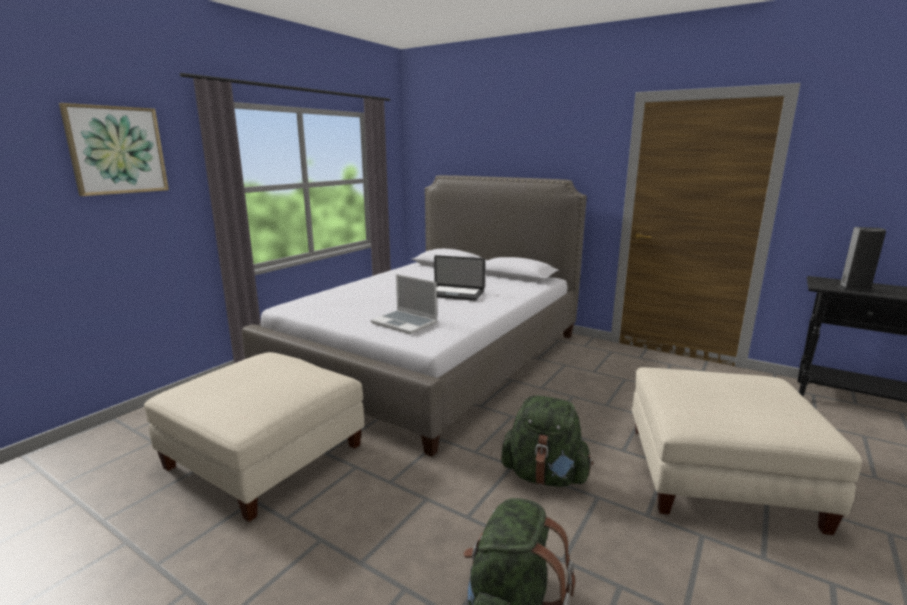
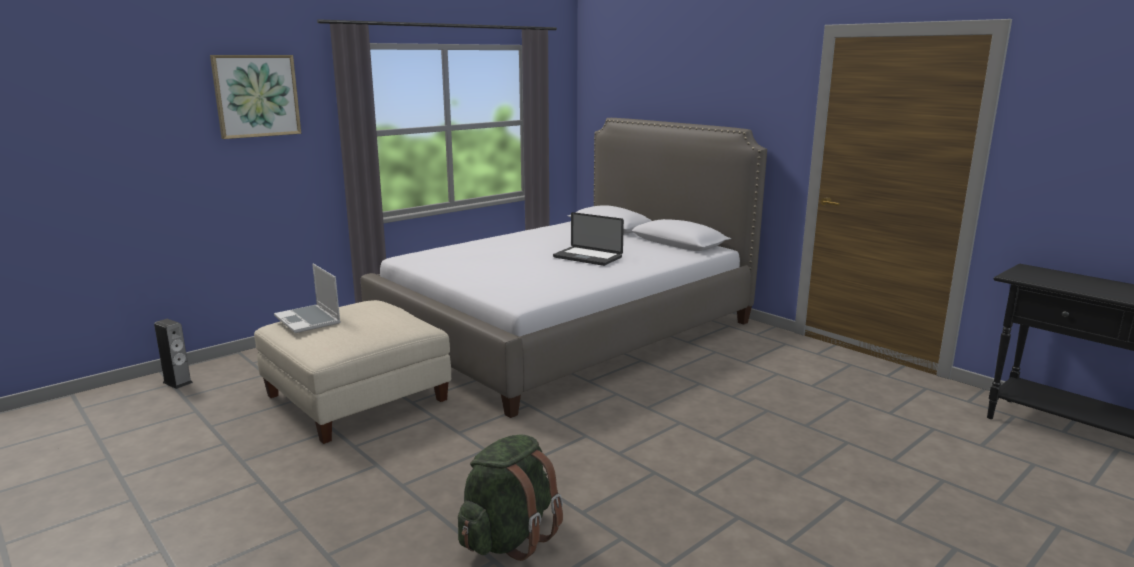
camera: 15 degrees right, 0 degrees up
laptop [371,274,437,334] -> laptop moved to [274,263,341,333]
green backpack [501,395,593,487] -> none
beige ottoman [632,367,862,535] -> none
speaker [838,227,886,292] -> speaker moved to [154,319,193,389]

